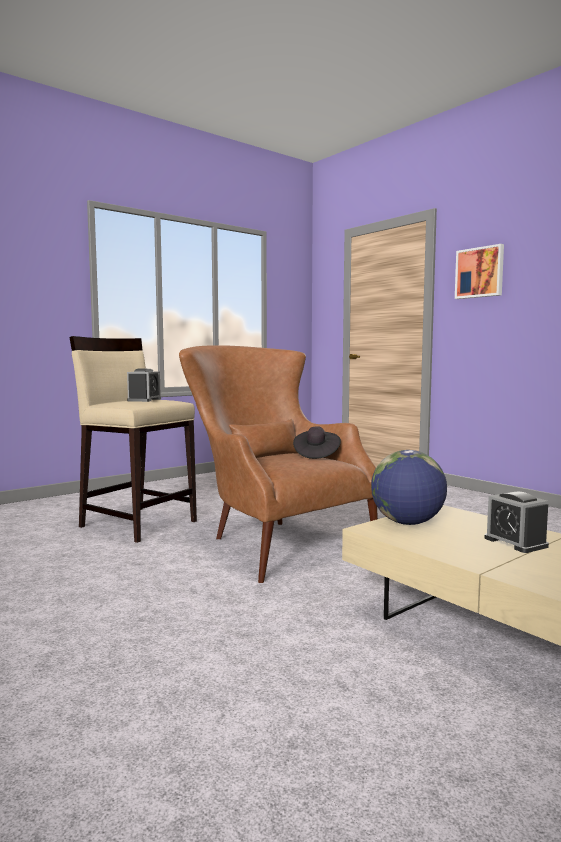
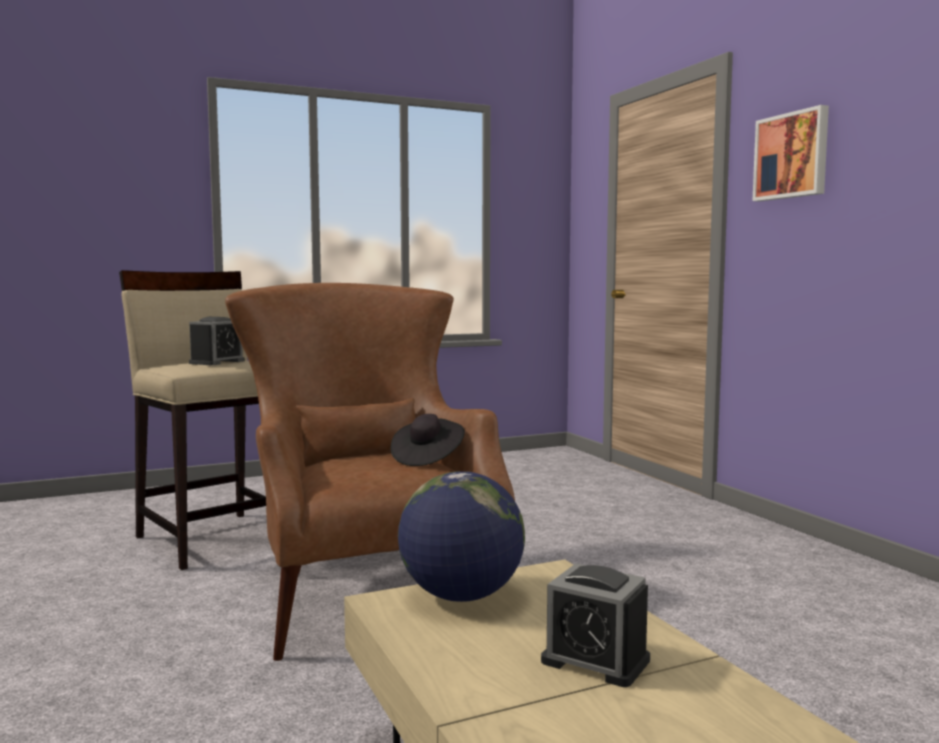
camera: 15 degrees right, 0 degrees up
alarm clock [485,492,549,553] -> alarm clock turned 45 degrees counterclockwise [541,563,650,687]

